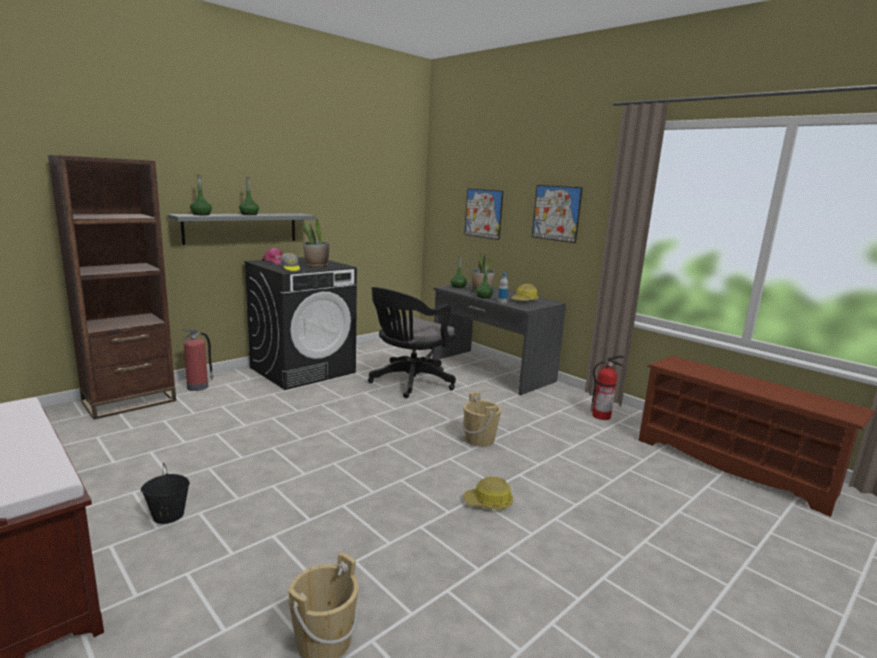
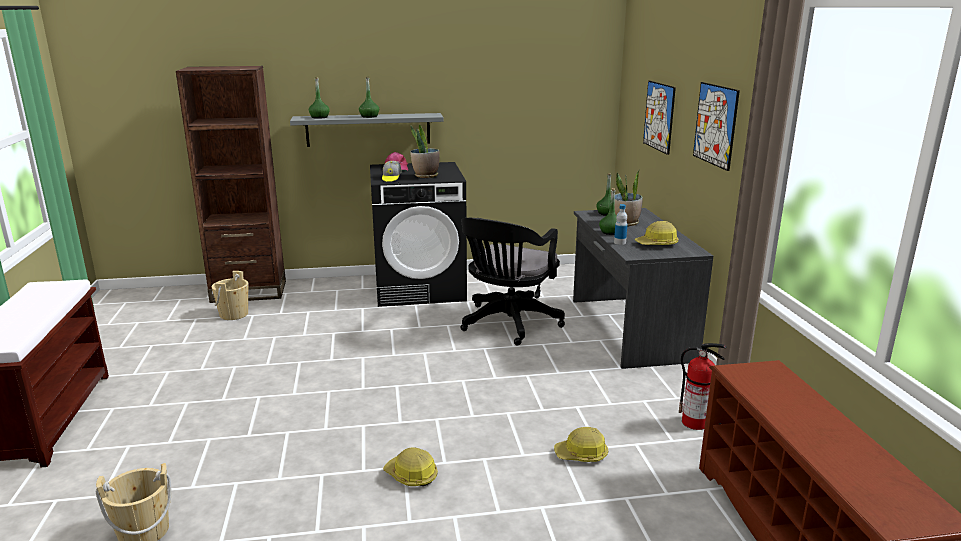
camera: 35 degrees right, 5 degrees up
black bucket [141,463,190,524] -> none
fire extinguisher [182,329,214,391] -> none
black office chair [368,287,456,398] -> black office chair turned 45 degrees counterclockwise [460,218,565,345]
beige bucket [463,392,501,447] -> beige bucket moved to [212,271,248,320]
none -> hard hat [554,427,608,462]

